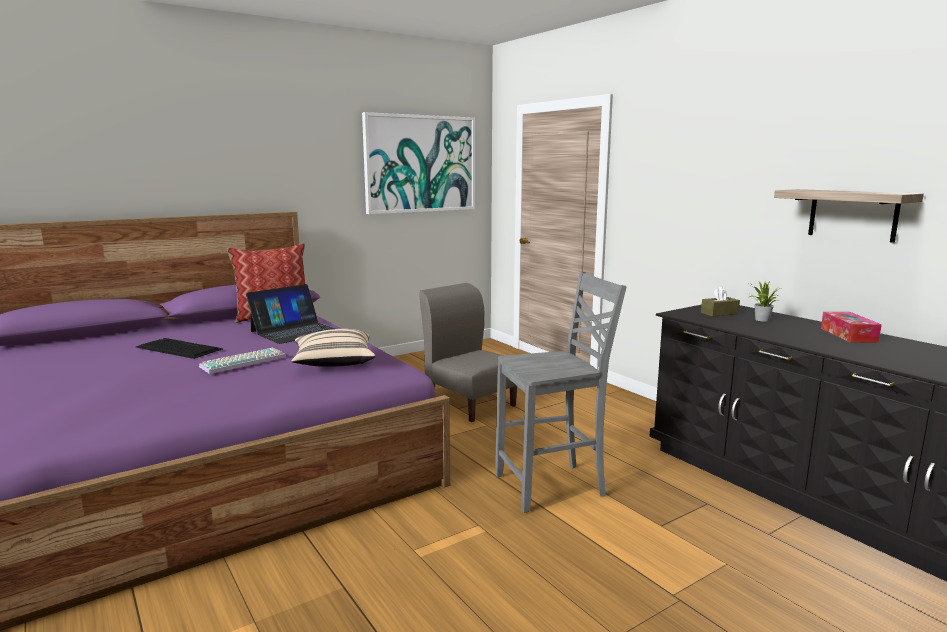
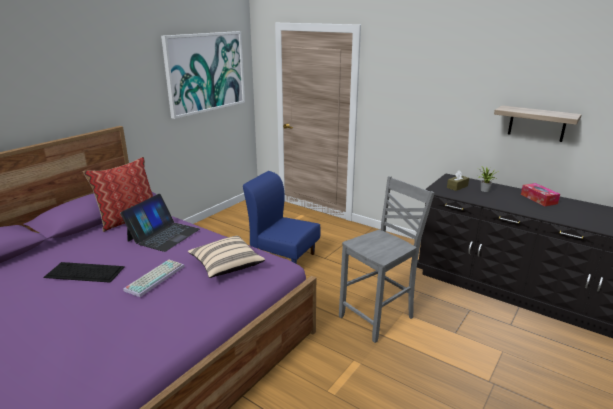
camera: 20 degrees left, 10 degrees up
grey chair [420,283,517,422] -> blue chair [243,171,321,264]

